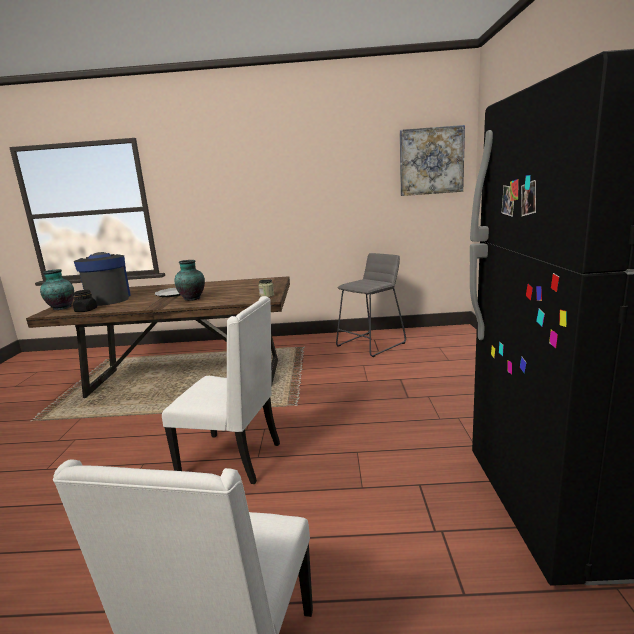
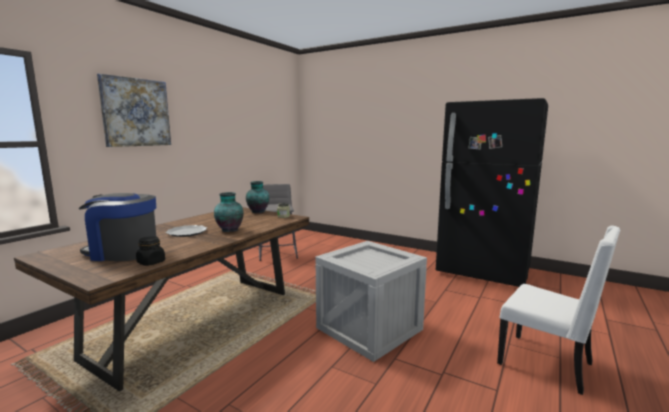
camera: 60 degrees left, 5 degrees down
vase [40,269,74,310] -> vase moved to [246,181,269,213]
white chair [162,296,280,484] -> crate [315,241,427,362]
picture [400,125,465,196] -> picture moved to [97,74,171,147]

